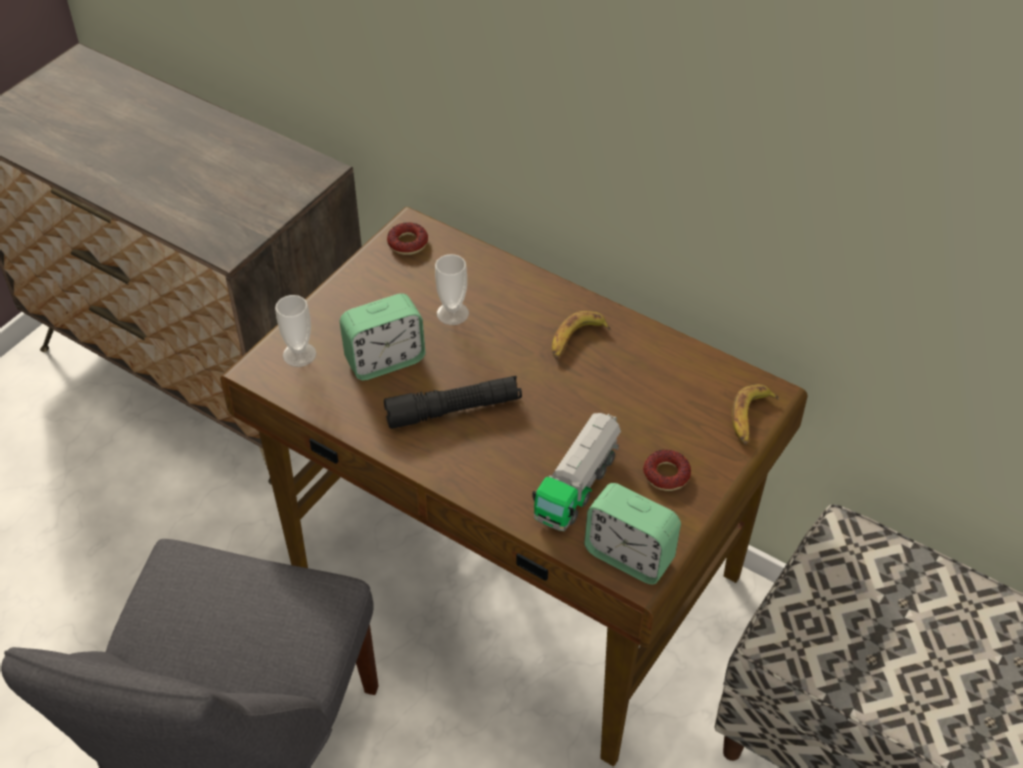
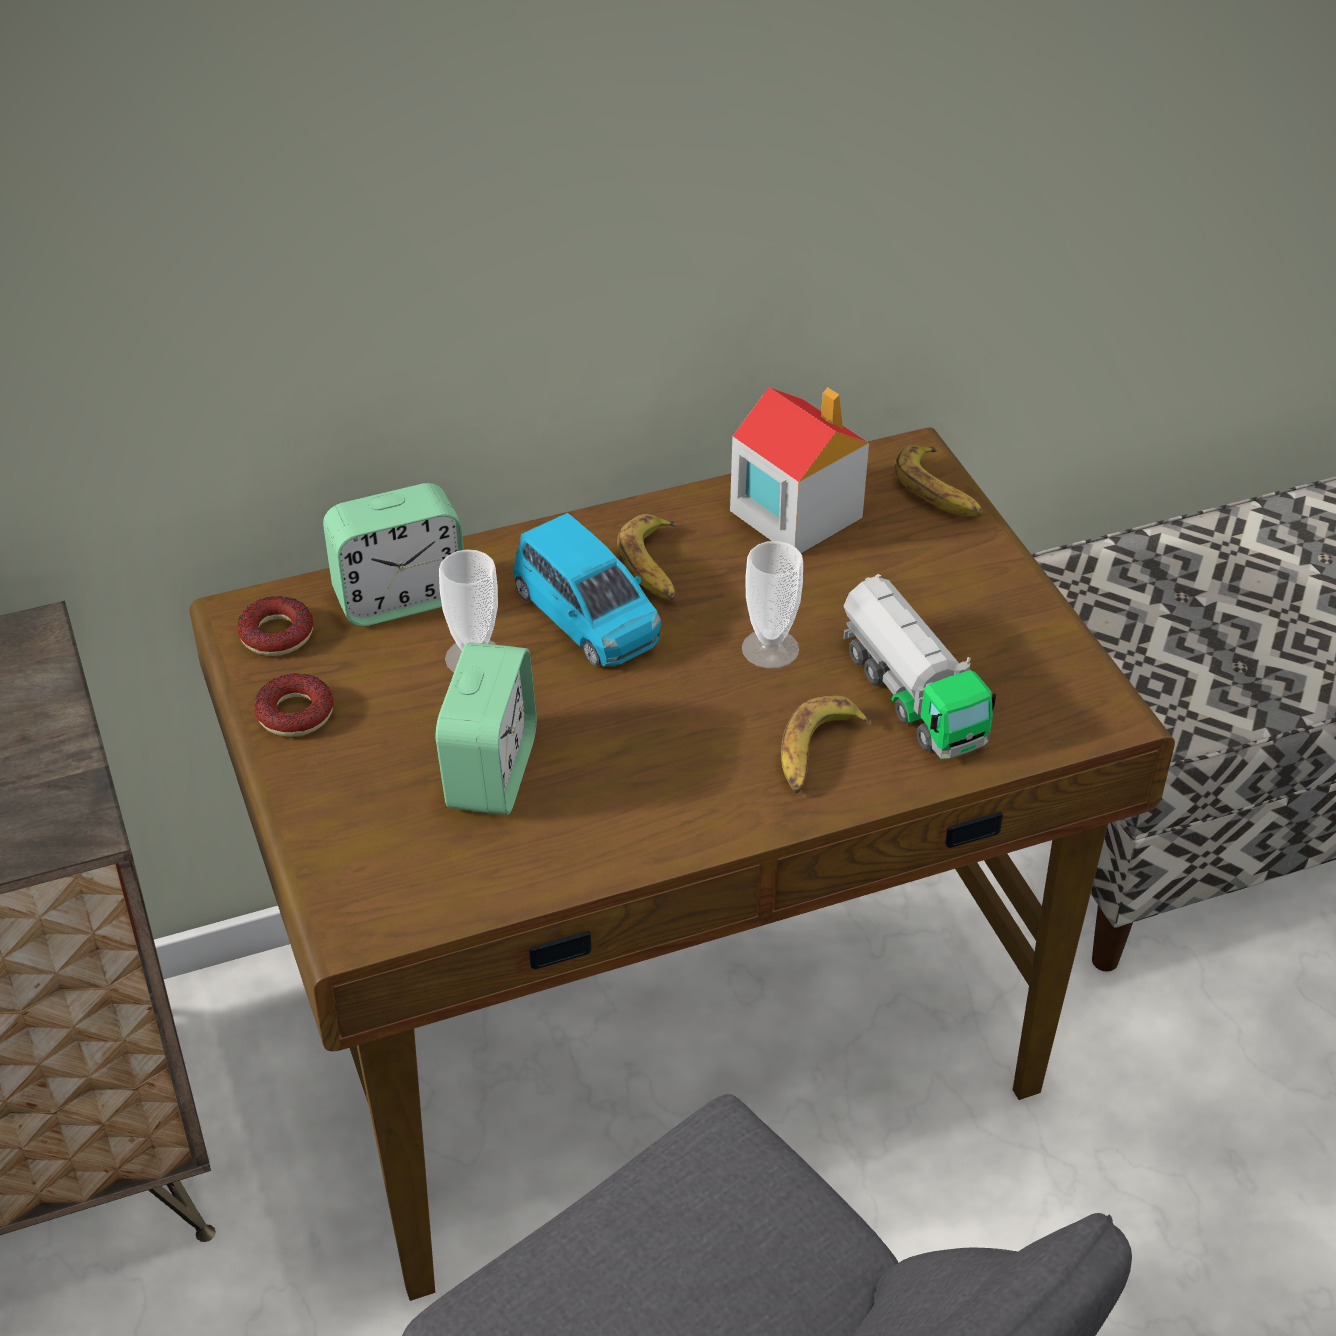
camera: 55 degrees left, 5 degrees down
cup [275,295,316,367] -> cup moved to [742,541,803,669]
black flashlight [384,376,522,429] -> none
alarm clock [584,483,681,584] -> alarm clock moved to [323,483,464,627]
donut [643,450,691,491] -> donut moved to [254,673,333,737]
none -> blue toy car [513,513,661,666]
none -> toy house [730,387,869,553]
none -> banana [781,695,872,793]

